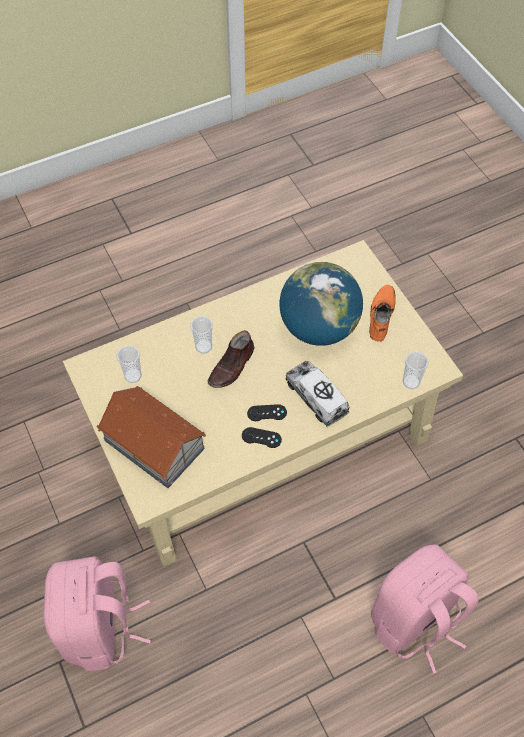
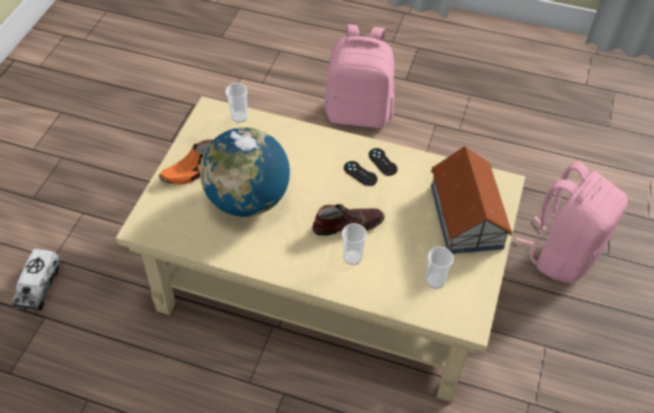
camera: 135 degrees left, 5 degrees down
toy truck [285,361,349,427] -> toy truck moved to [12,249,61,311]

